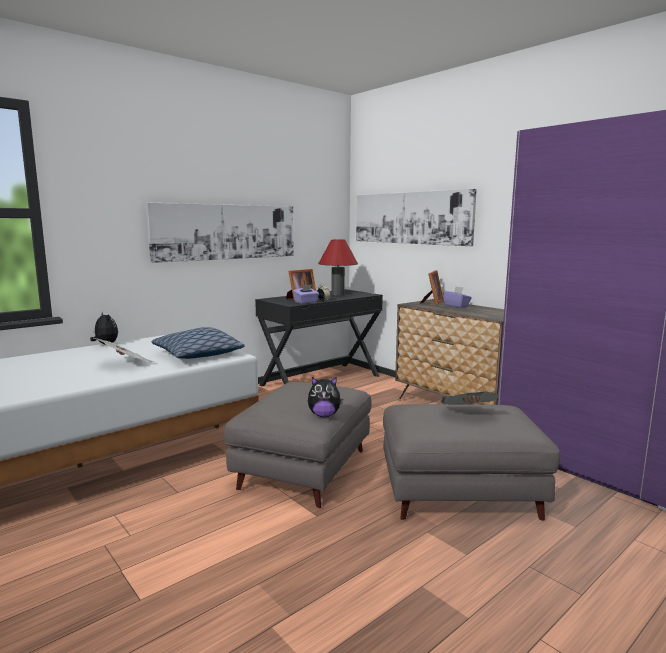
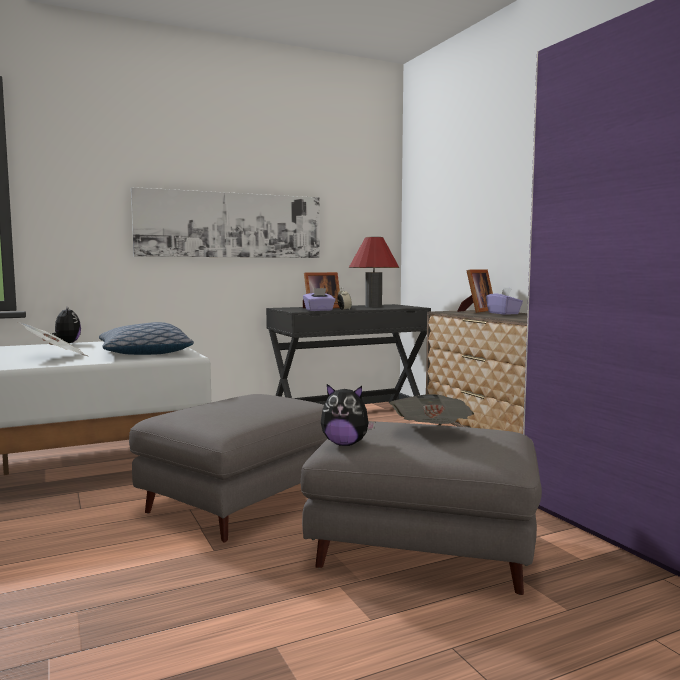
camera: 15 degrees right, 5 degrees down
plush toy [308,377,343,417] -> plush toy moved to [321,384,376,446]
picture [356,189,477,246] -> none

